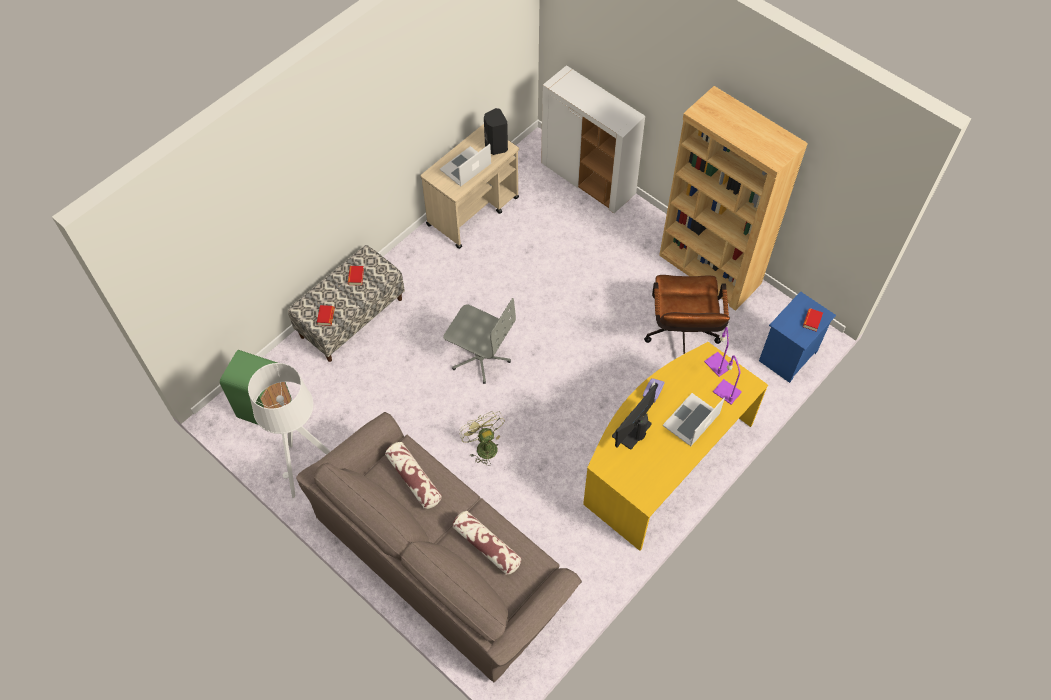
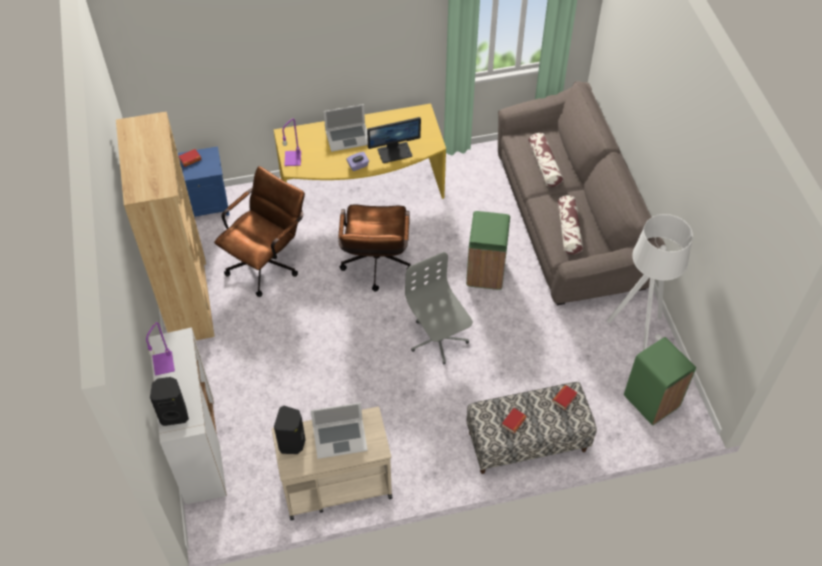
camera: 145 degrees left, 5 degrees down
green fan [460,411,505,466] -> green trash can [466,211,510,290]
purple table lamp [713,355,742,405] -> purple table lamp moved to [146,322,175,376]
none -> black speaker [150,377,189,426]
none -> brown office chair [338,205,411,291]

